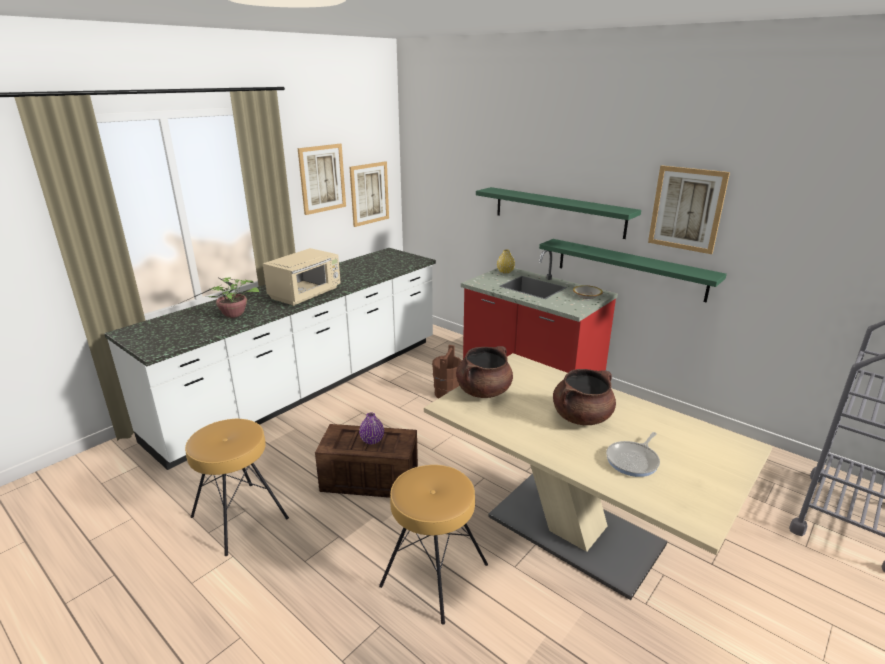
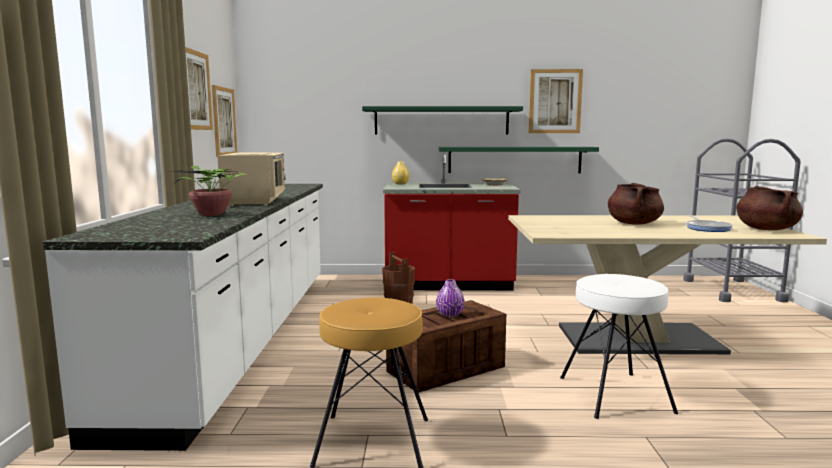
camera: 40 degrees left, 15 degrees down
brown stool [379,465,488,625] -> white stool [560,274,678,419]
brown cooking pot [456,346,513,398] -> brown cooking pot moved to [736,186,803,230]

